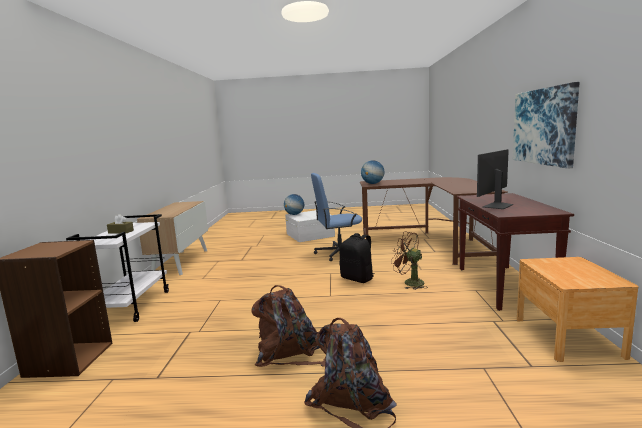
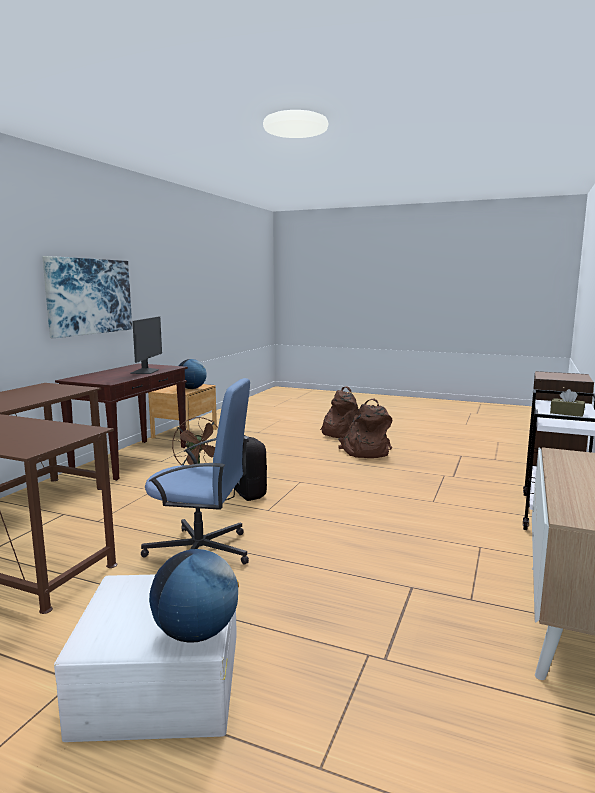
camera: 160 degrees left, 0 degrees up
globe [361,160,384,184] -> globe moved to [178,359,207,389]
monitor [477,149,513,209] -> monitor turned 60 degrees counterclockwise [130,316,162,374]

